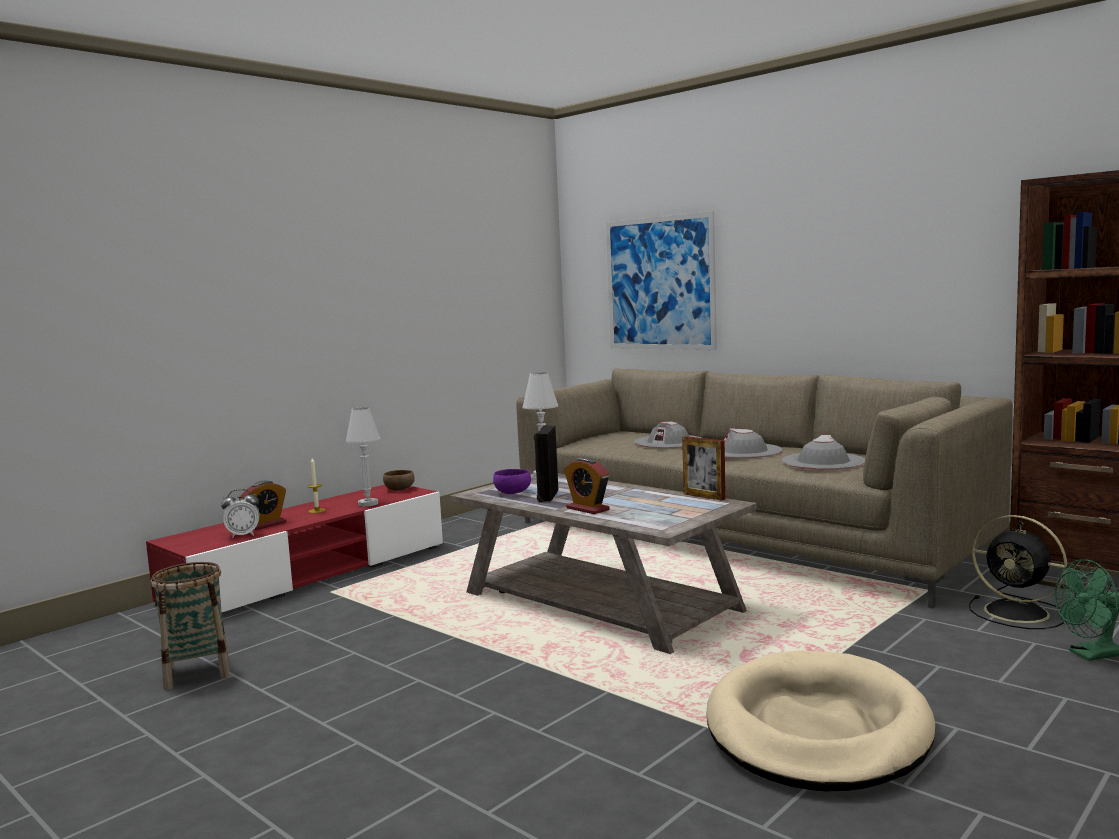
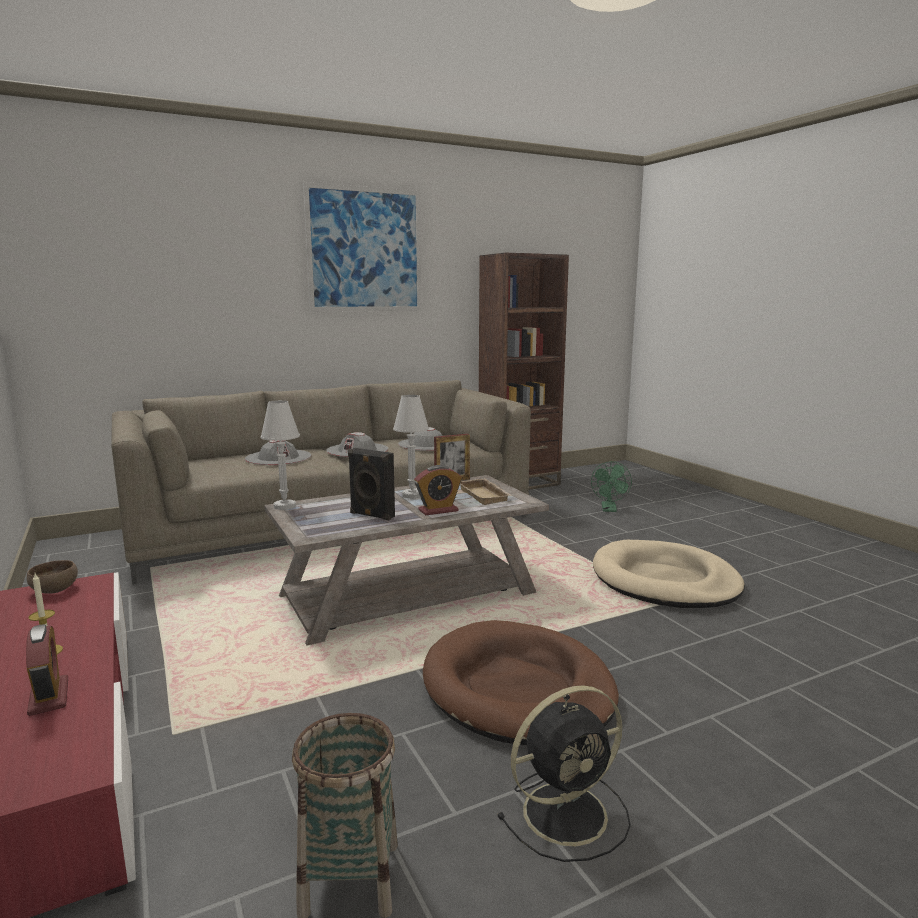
camera: 70 degrees left, 5 degrees up
alarm clock [221,489,260,538] -> none
white table lamp [346,407,381,507] -> white table lamp moved to [393,395,429,498]
purple bowl [493,469,531,494] -> none
picture [606,211,717,350] -> picture moved to [303,182,421,312]
black fan [969,515,1067,629] -> black fan moved to [497,685,631,862]
none -> brown dog bed [423,620,619,745]
none -> beige tray [460,478,513,505]

